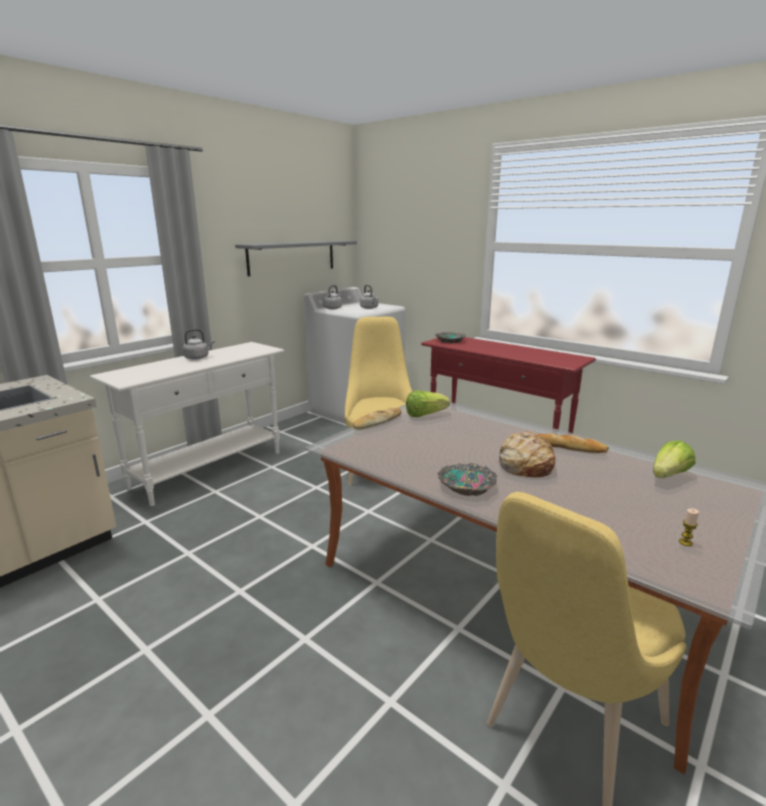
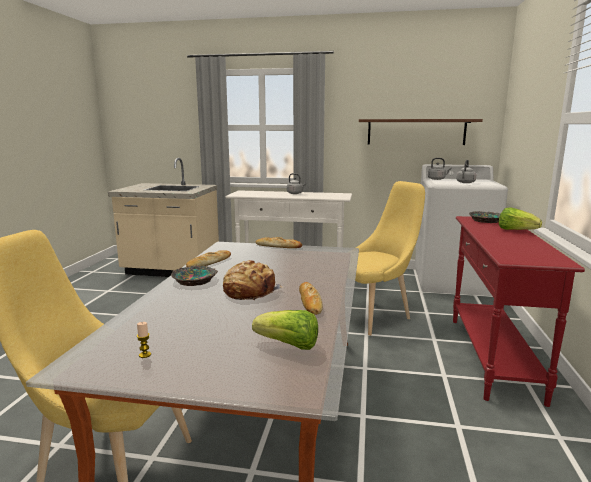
camera: 60 degrees right, 5 degrees down
grey shelf [235,240,357,276] -> brown shelf [359,119,483,145]
lettuce [406,391,450,417] -> lettuce moved to [498,207,542,230]
none -> bread [186,250,231,267]

